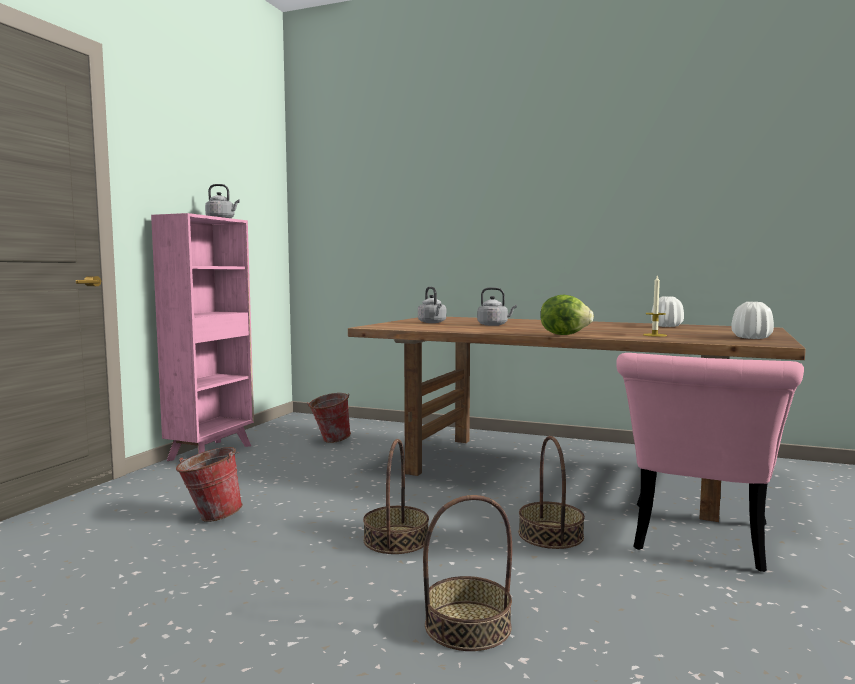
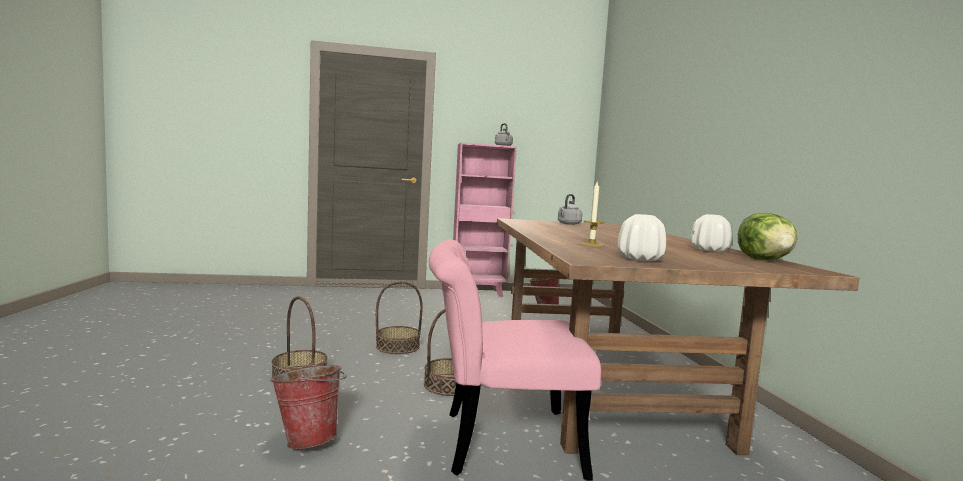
camera: 60 degrees right, 0 degrees up
bucket [176,447,243,522] -> bucket moved to [271,362,346,449]
grey kettle [477,287,517,326] -> none
lettuce [540,295,594,335] -> lettuce moved to [738,213,797,260]

